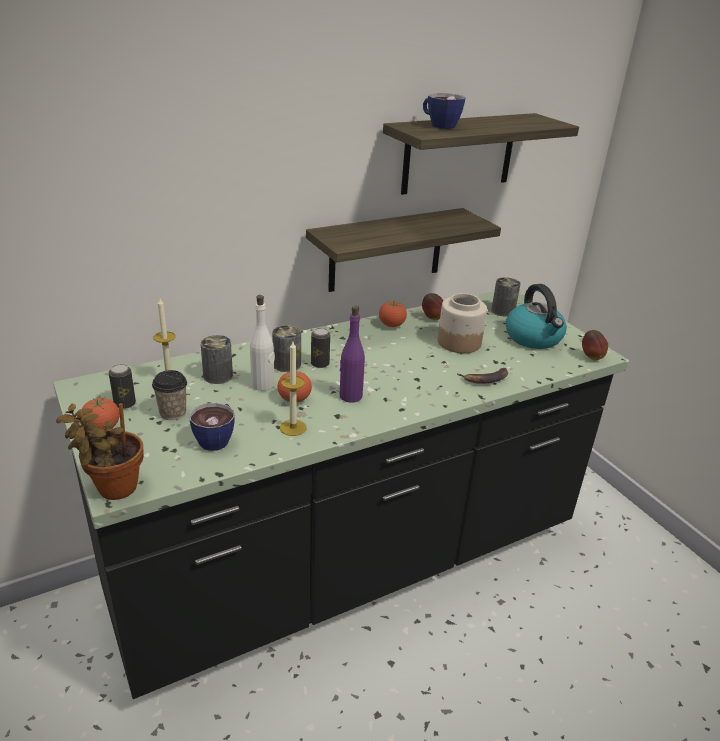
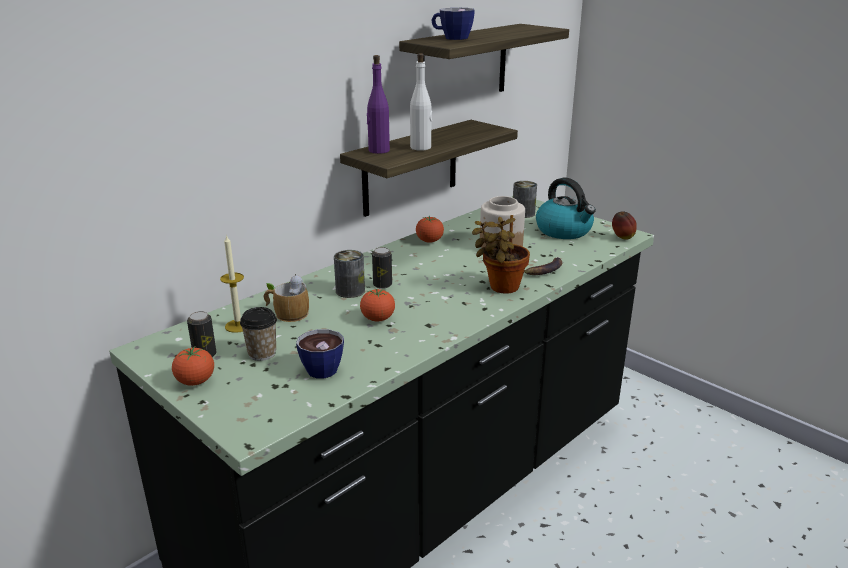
camera: 15 degrees left, 5 degrees down
potted plant [56,403,144,500] -> potted plant moved to [472,215,530,294]
can [200,335,233,384] -> mug [264,274,309,322]
white bottle [250,295,275,391] -> white bottle moved to [410,53,432,151]
candle [280,342,306,436] -> none
purple bottle [340,306,365,403] -> purple bottle moved to [367,55,390,154]
apple [422,293,444,320] -> none

